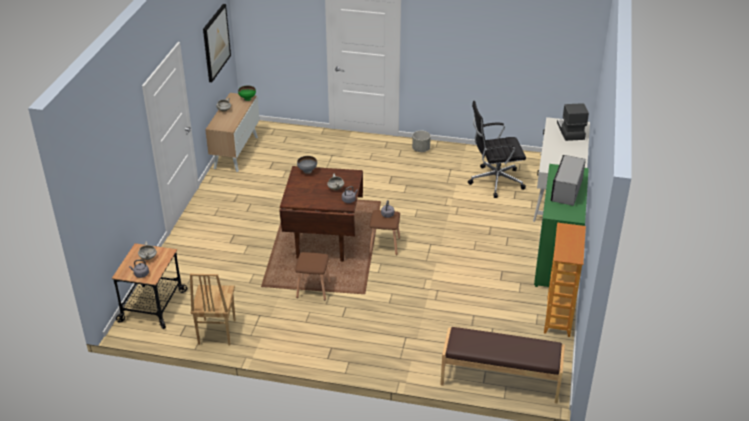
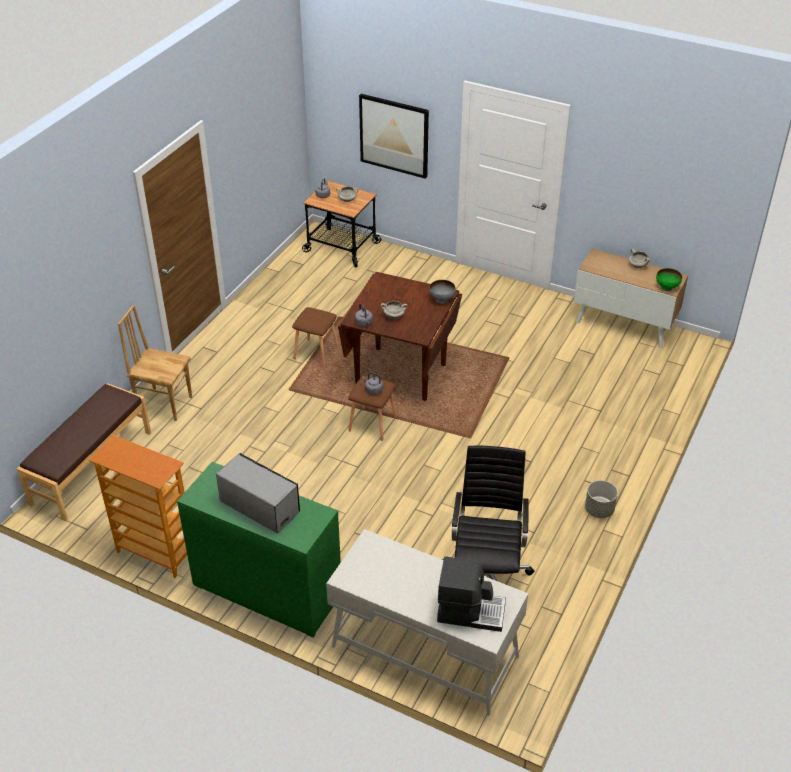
camera: 105 degrees right, 5 degrees up
brown chair [190,274,236,345] -> brown chair moved to [118,305,192,421]
picture [203,4,231,82] -> picture moved to [359,94,429,179]

